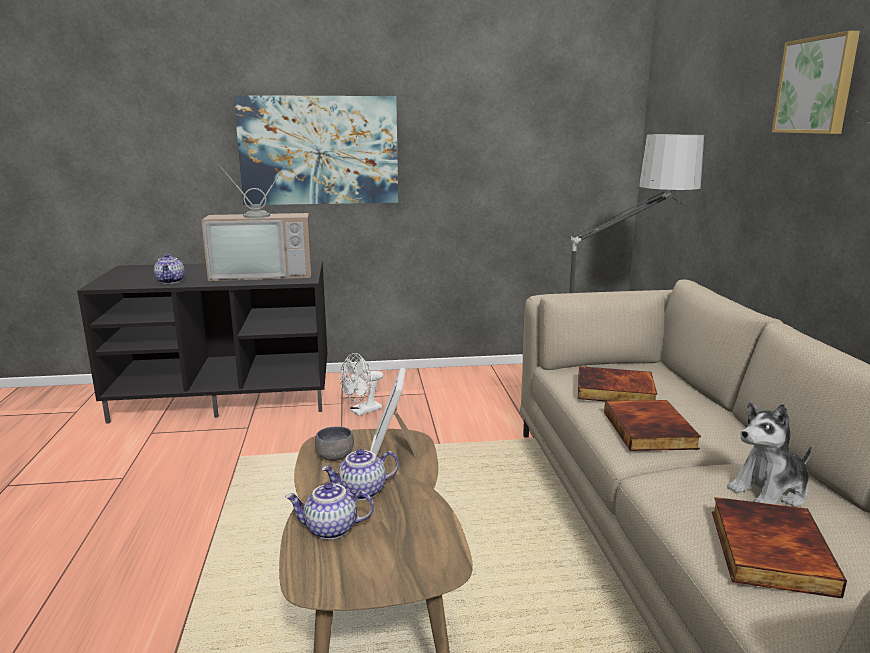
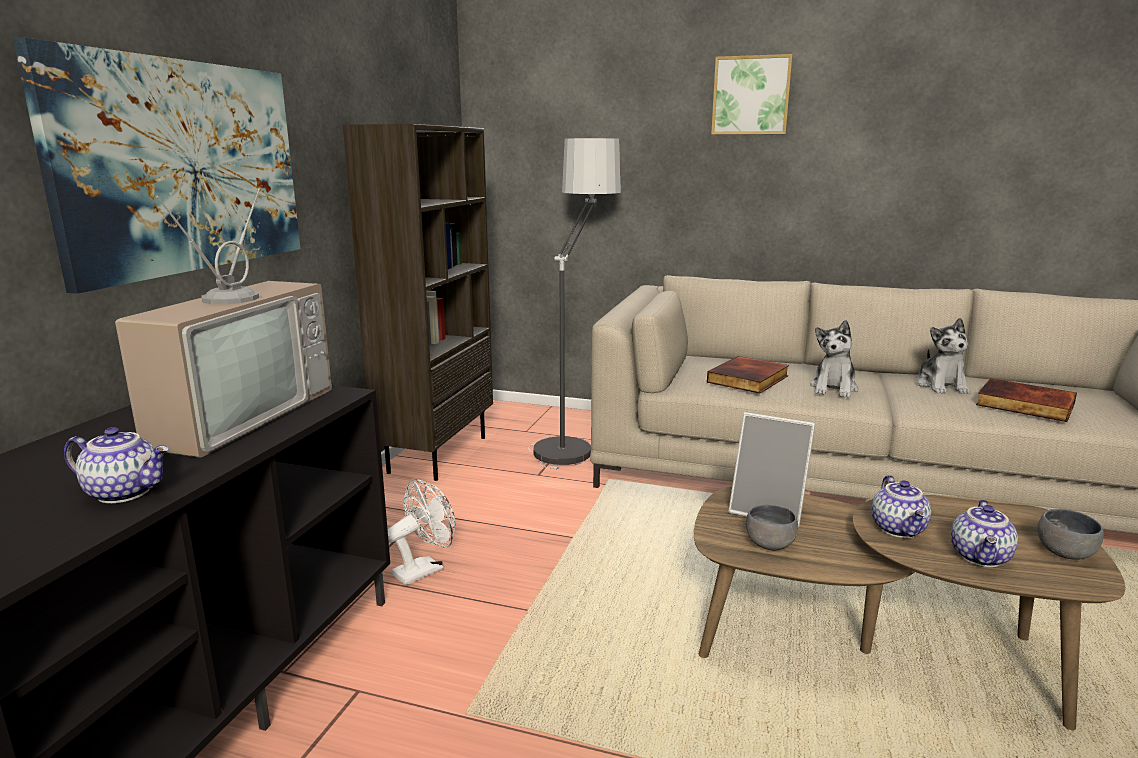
camera: 65 degrees left, 0 degrees up
white fan [339,353,383,416] -> white fan turned 120 degrees counterclockwise [388,479,456,585]
book [604,400,701,451] -> plush toy [810,320,858,398]
none -> brown bookcase [343,124,493,481]
none -> grey bowl [1037,509,1104,560]

